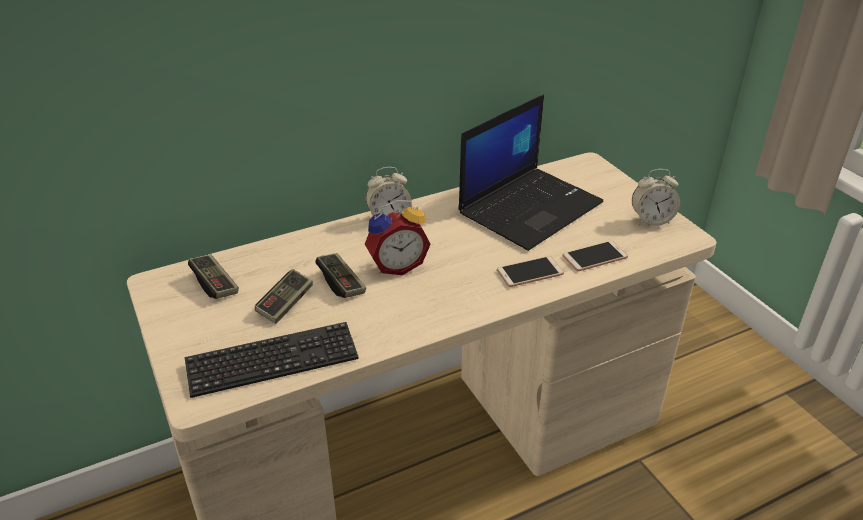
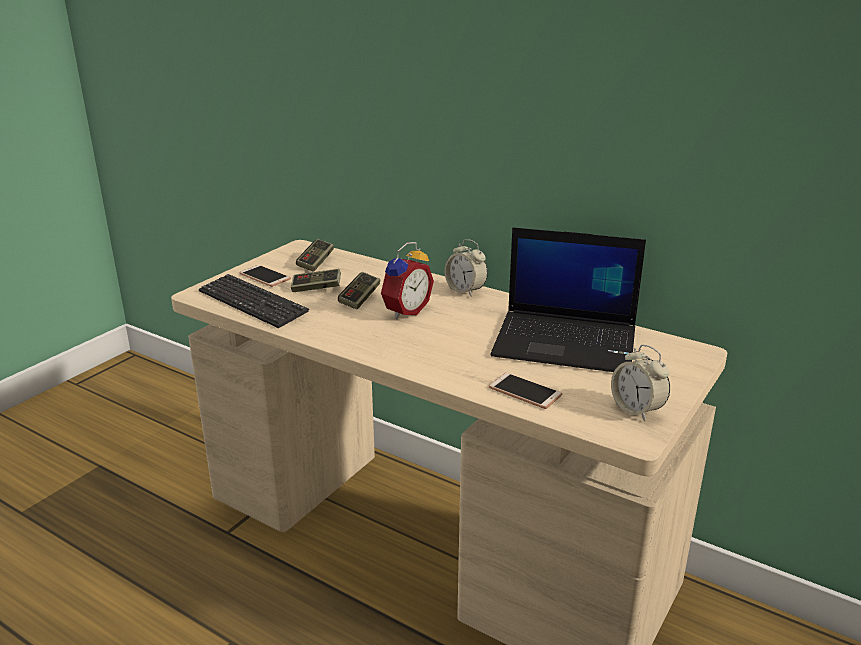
camera: 60 degrees right, 10 degrees down
alarm clock [365,200,431,275] -> alarm clock turned 90 degrees counterclockwise [381,242,434,319]
phone [497,256,564,287] -> phone moved to [239,265,291,287]

